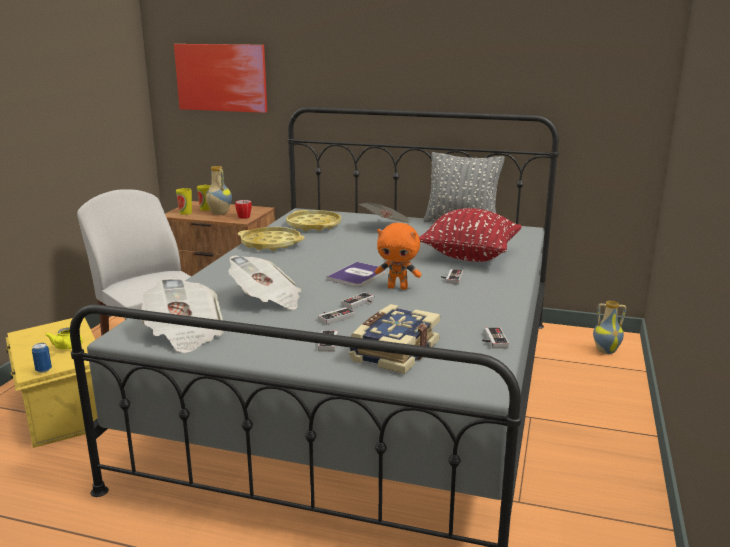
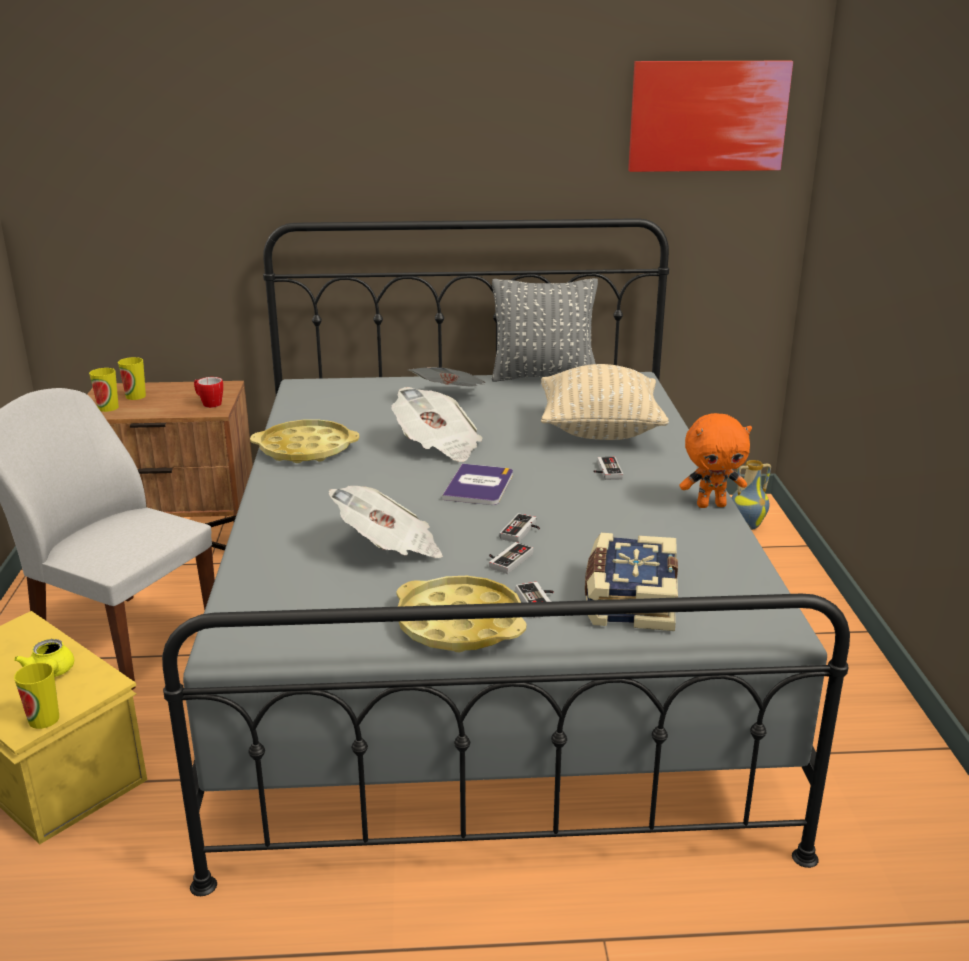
camera: 20 degrees left, 5 degrees up
can [32,343,52,373] -> cup [14,663,59,729]
newspaper [141,277,224,353] -> newspaper moved to [392,387,483,462]
picture [174,44,267,113] -> picture moved to [628,61,793,172]
vase [206,166,232,215] -> none
yellow tray [286,210,341,231] -> yellow tray moved to [396,576,527,652]
orange plush toy [375,223,421,290] -> orange plush toy moved to [680,413,752,508]
red pillow [419,208,522,262] -> beige pillow [541,364,669,440]
game controller [482,327,509,349] -> none

